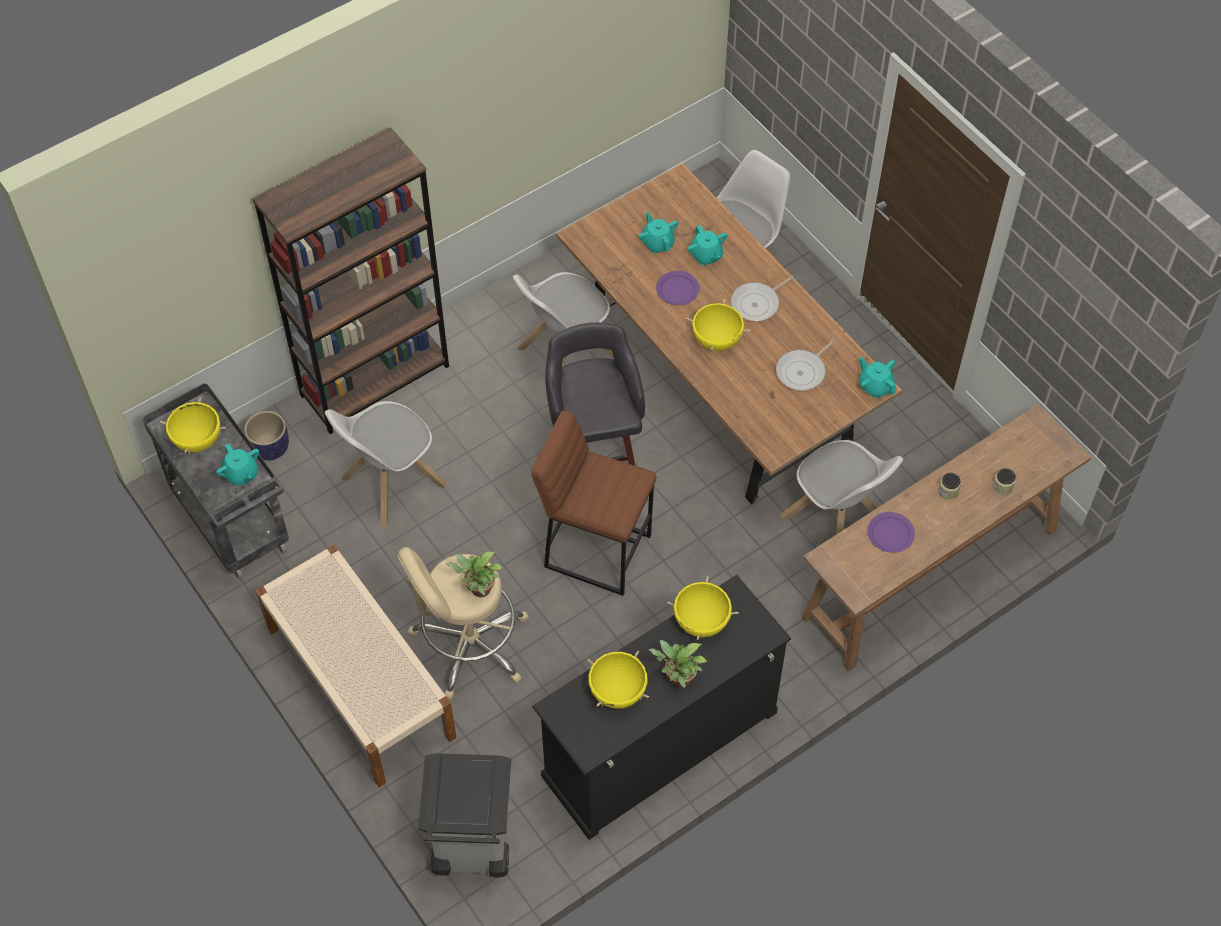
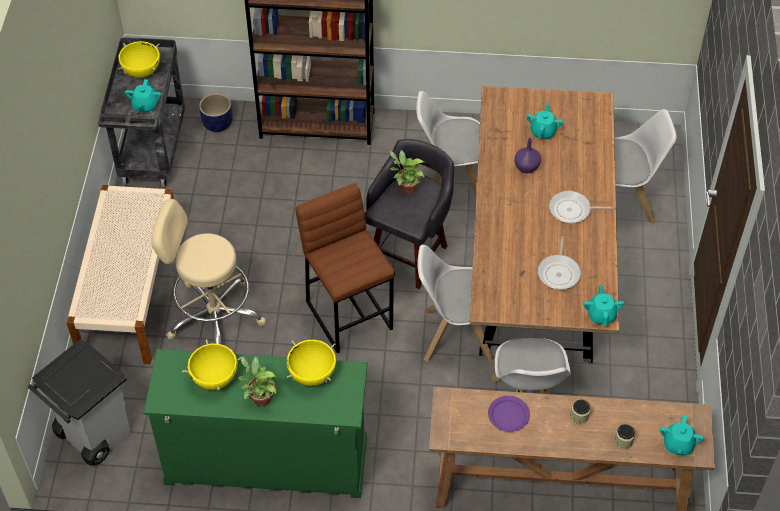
camera: 40 degrees right, 5 degrees down
chair [325,401,447,526] -> chair moved to [418,244,494,363]
potted plant [446,552,503,597] -> potted plant moved to [390,150,425,194]
black cabinet [532,575,791,840] -> green cabinet [143,349,368,498]
purple plate [656,271,699,305] -> purple vase [514,138,541,173]
turquoise teapot [687,225,727,265] -> turquoise teapot moved to [660,415,704,455]
yellow cooking pot [687,299,750,352] -> none
frying pan [776,339,835,391] -> frying pan turned 75 degrees counterclockwise [538,237,581,290]

